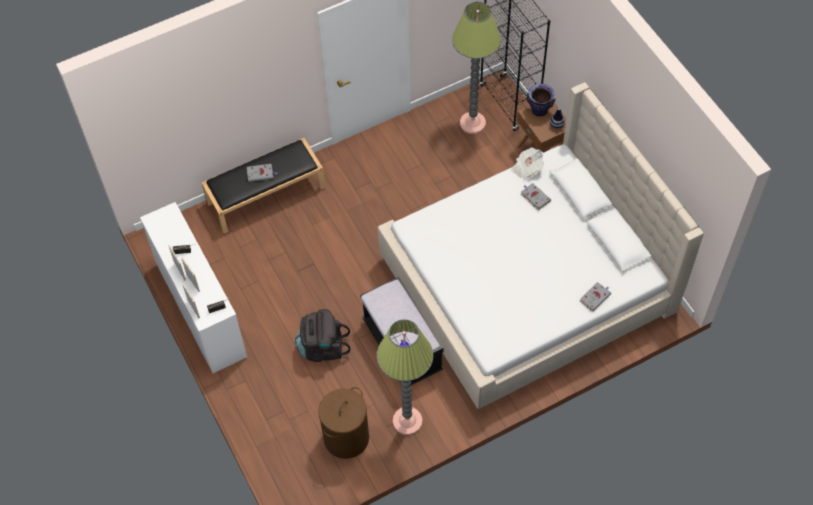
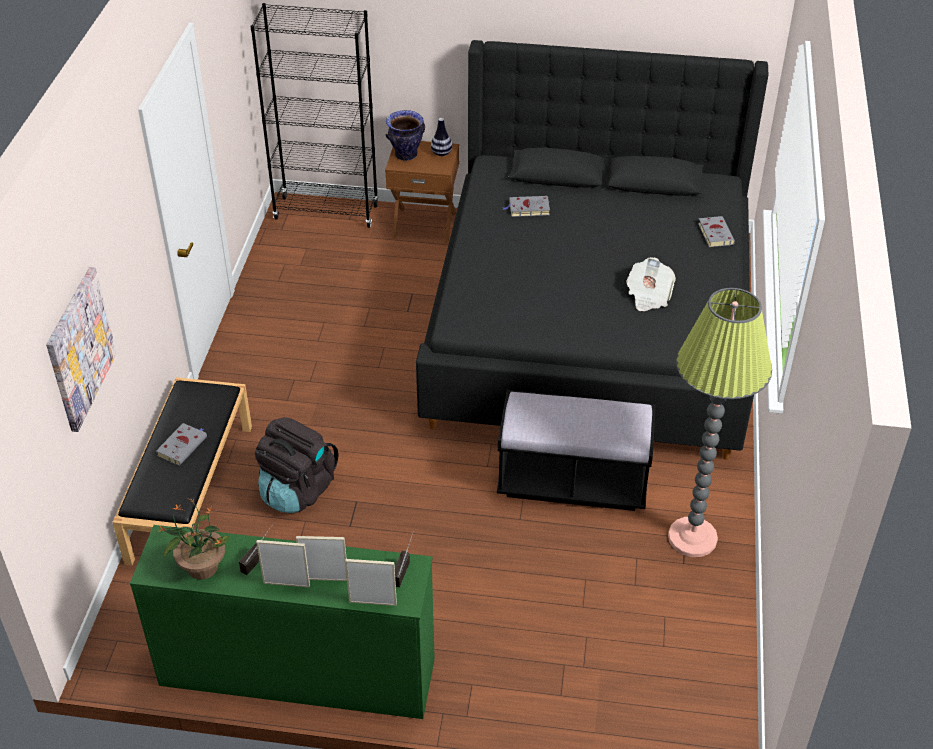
camera: 55 degrees left, 15 degrees down
white dresser [140,202,247,373] -> green dresser [130,525,435,719]
black backpack [295,309,351,362] -> black backpack moved to [255,417,339,513]
brown laundry basket [318,387,369,459] -> none
beige bed [378,82,704,409] -> black bed [416,40,768,460]
floor lamp [452,2,501,134] -> none
newspaper [511,147,544,180] -> newspaper moved to [626,257,676,311]
none -> picture [46,267,117,432]
none -> potted plant [159,497,229,580]

